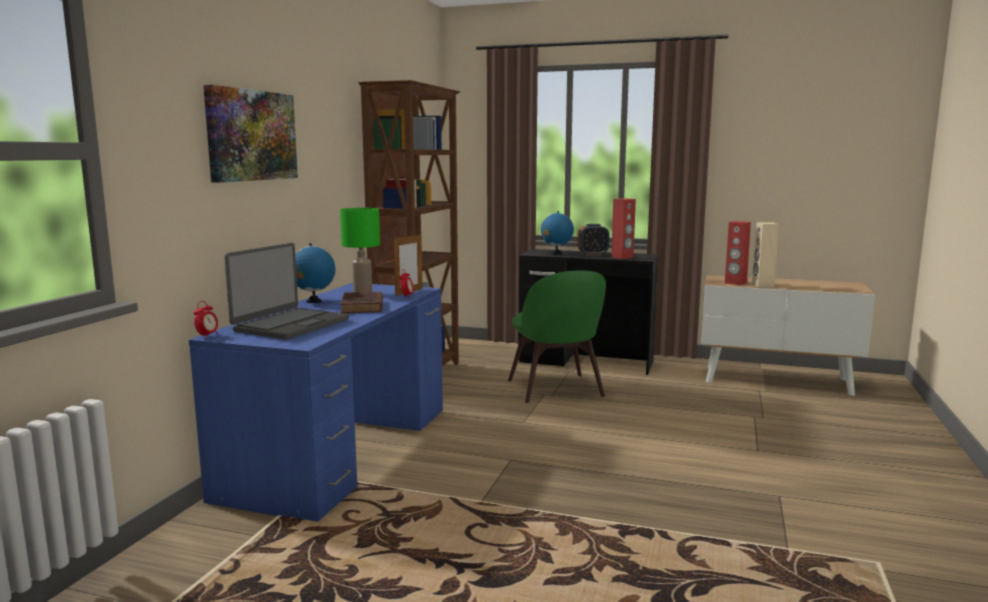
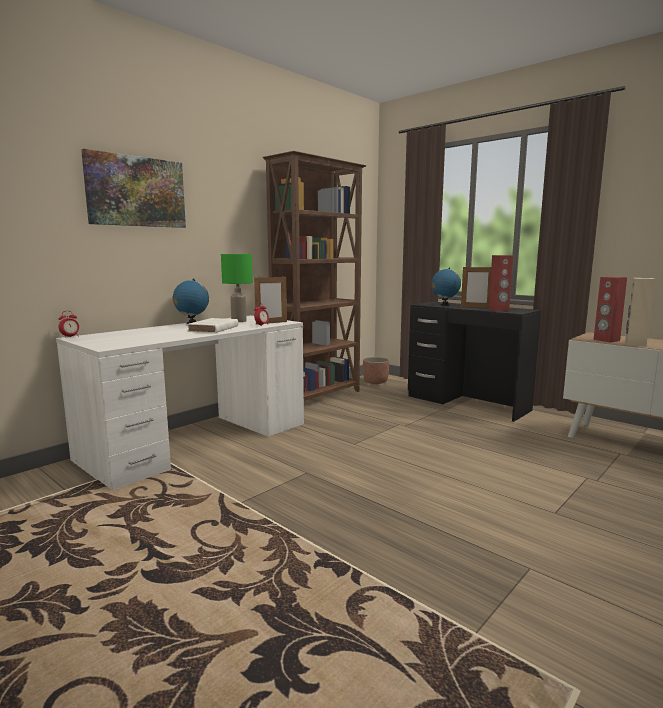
camera: 25 degrees right, 0 degrees up
blue desk [189,283,443,522] -> white desk [56,315,304,490]
laptop [224,243,349,340] -> none
brown book [341,291,383,313] -> white book [187,318,238,333]
green chair [508,270,606,403] -> none
alarm clock [577,224,609,256] -> picture frame [461,266,491,308]
none -> planter [363,357,389,384]

